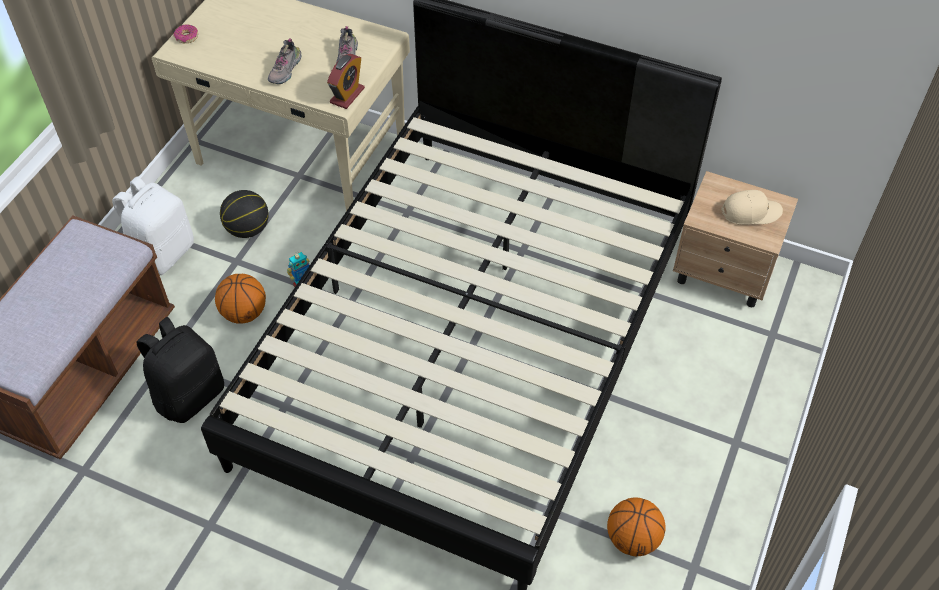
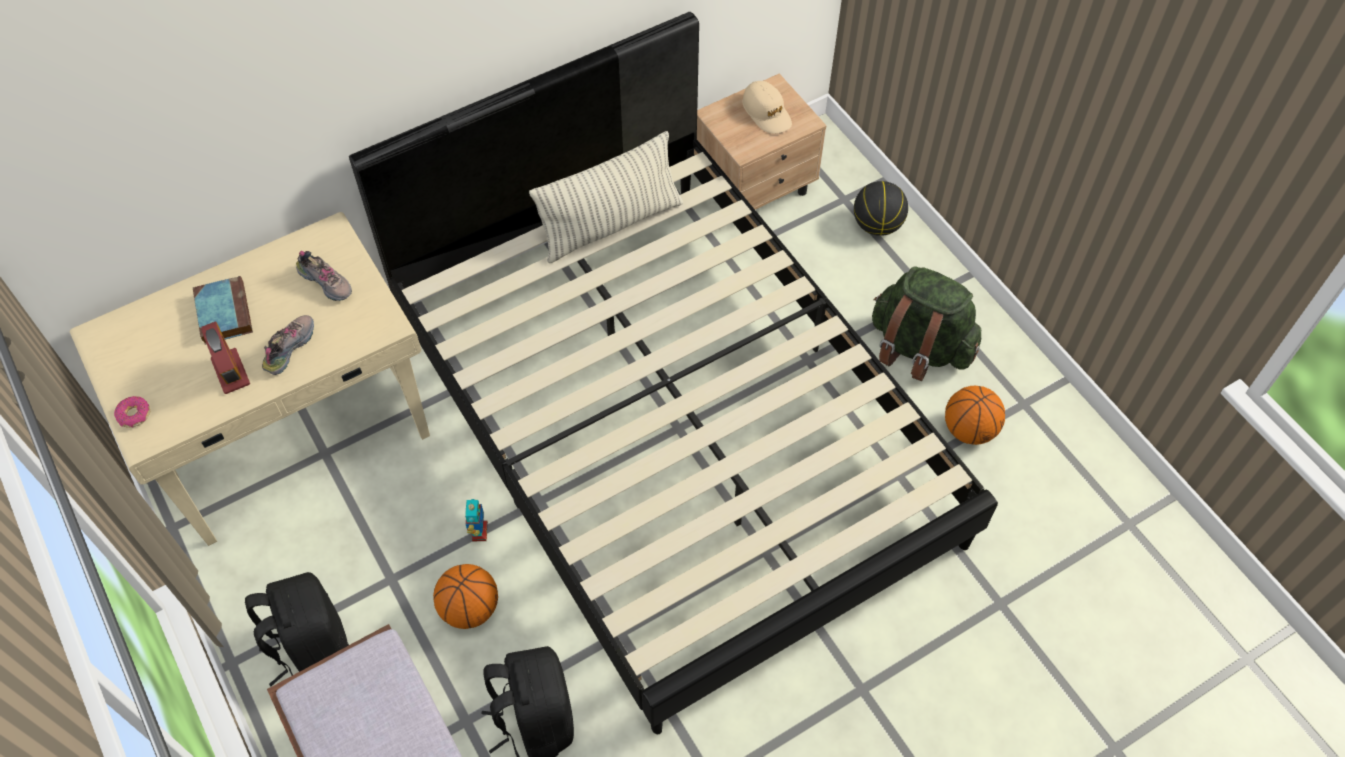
camera: 55 degrees left, 5 degrees up
white backpack [112,176,194,275] -> black backpack [245,572,349,686]
basketball [220,190,269,238] -> basketball moved to [854,181,908,236]
shoe [268,39,301,84] -> shoe turned 120 degrees counterclockwise [262,315,314,375]
alarm clock [327,54,365,109] -> alarm clock moved to [201,321,250,394]
beige cap [721,190,783,225] -> beige cap turned 120 degrees clockwise [742,81,792,134]
none -> book [193,276,253,345]
none -> pillow [529,131,683,263]
none -> green backpack [872,267,981,381]

